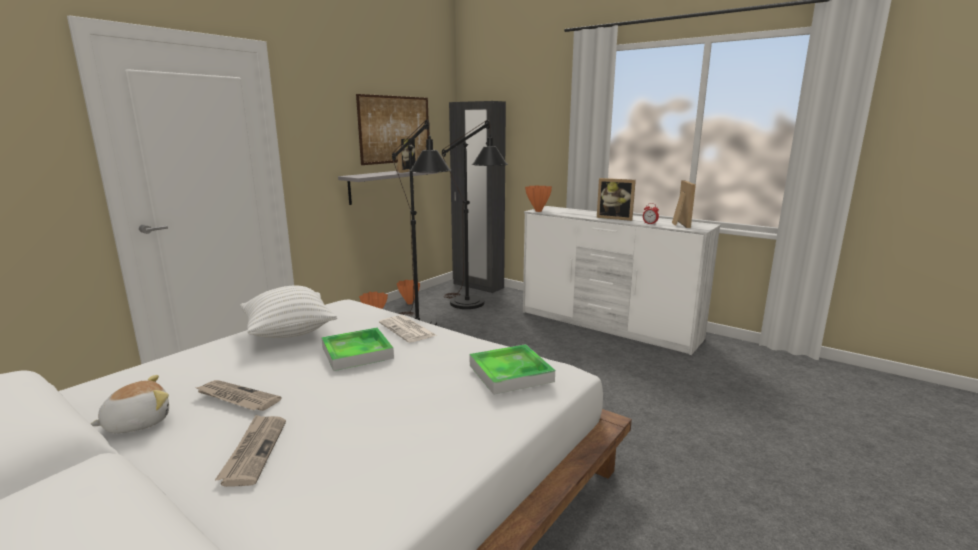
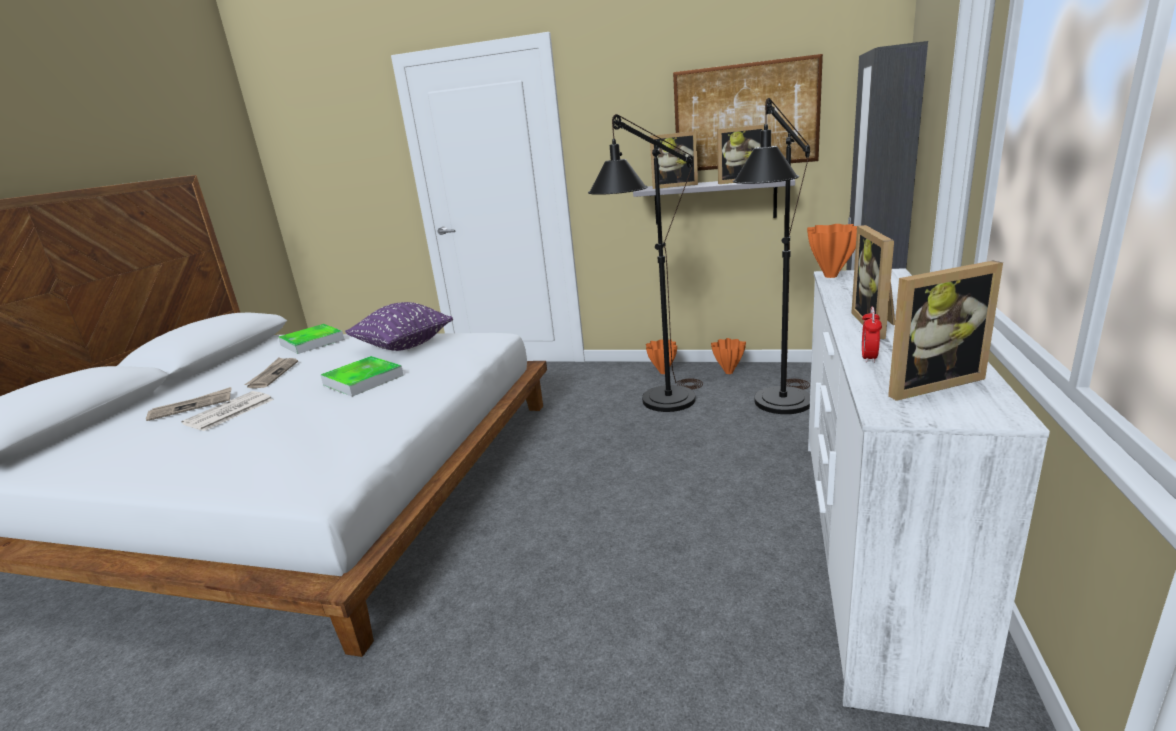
camera: 70 degrees right, 5 degrees up
plush toy [91,375,169,433] -> none
white pillow [240,285,337,338] -> purple pillow [345,302,453,351]
newspaper [379,315,437,343] -> newspaper moved to [181,391,273,431]
tray [470,344,555,395] -> tray moved to [278,324,345,354]
none -> picture frame [650,131,698,189]

